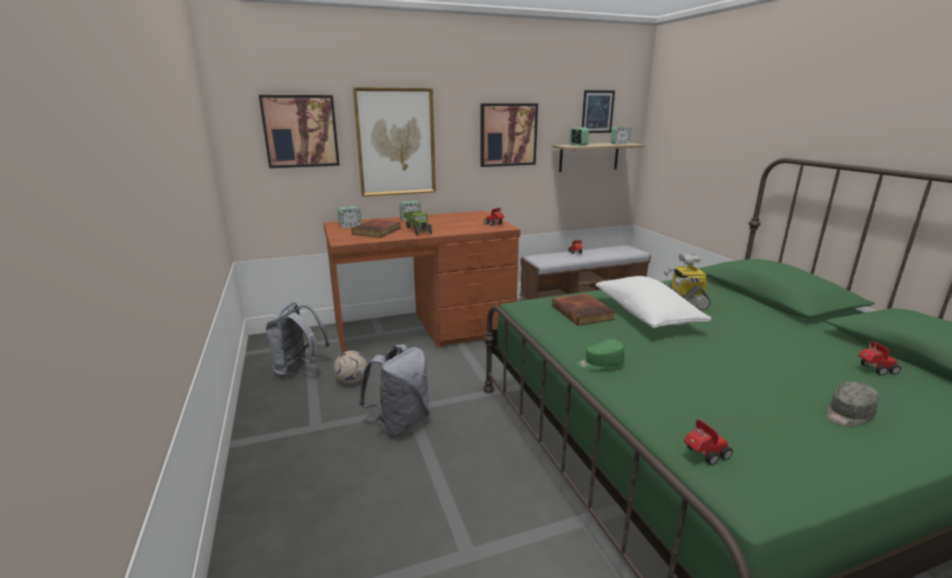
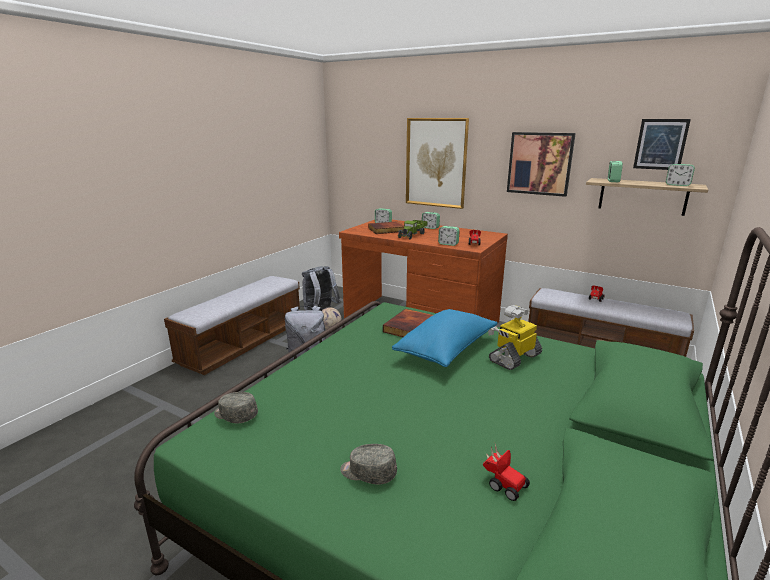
camera: 50 degrees right, 0 degrees up
picture [259,95,340,168] -> none
green cap [577,339,625,371] -> none
white pillow [596,276,712,328] -> blue pillow [392,309,498,367]
toy car [684,419,733,465] -> grey cap [214,392,258,424]
none -> bench [164,276,300,375]
none -> alarm clock [438,226,460,246]

